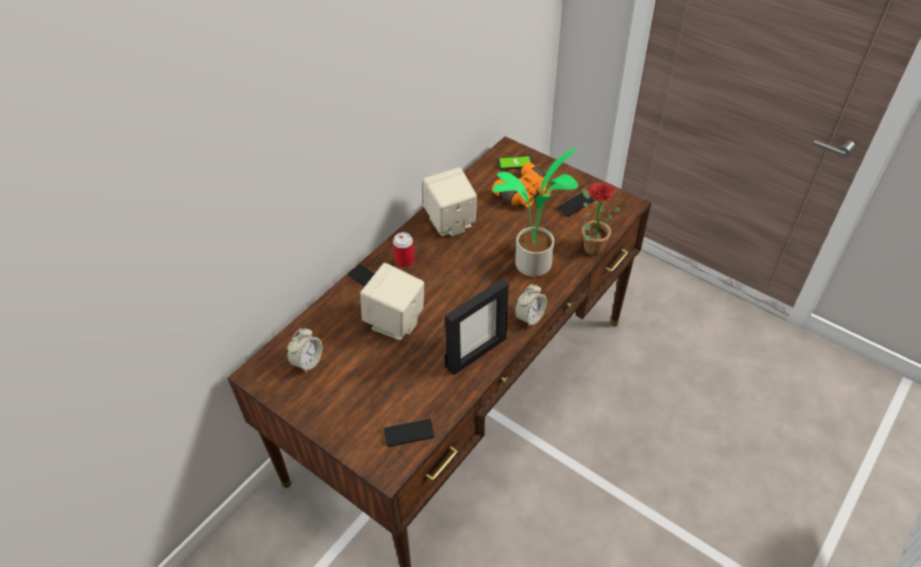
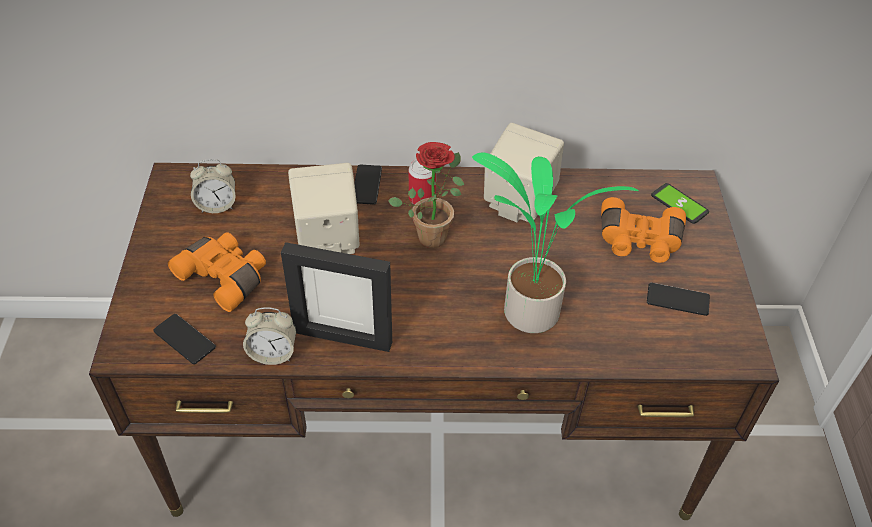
camera: 50 degrees right, 0 degrees up
alarm clock [514,283,547,328] -> alarm clock moved to [243,307,296,365]
potted plant [582,182,621,256] -> potted plant moved to [388,142,464,248]
none -> orange binoculars [168,232,266,312]

